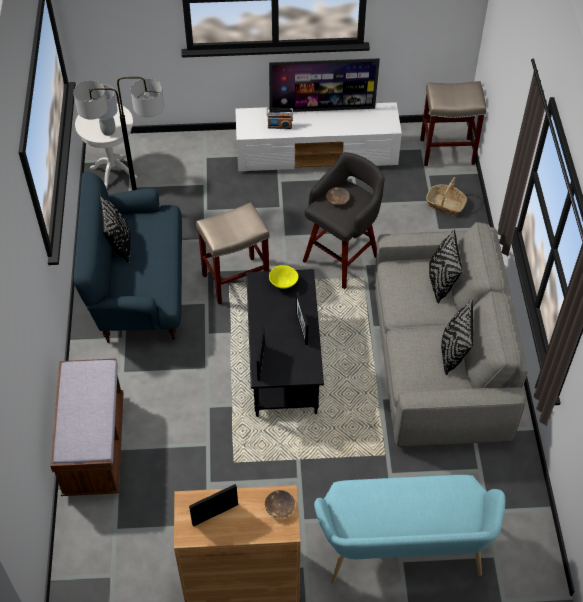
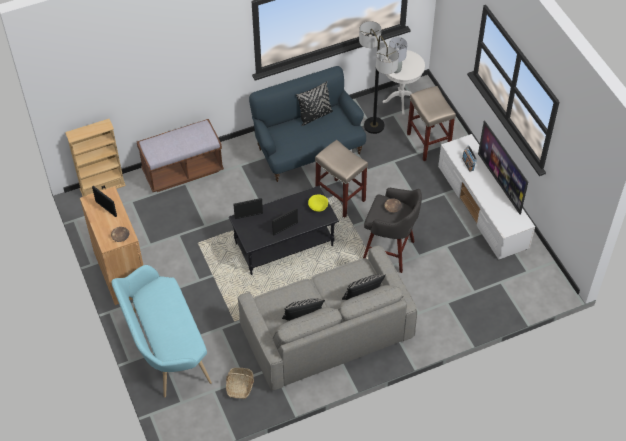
camera: 70 degrees right, 0 degrees up
beige stool [420,81,486,166] -> beige stool moved to [407,86,456,161]
basket [426,177,467,216] -> basket moved to [226,368,254,399]
none -> beige bookcase [65,119,126,197]

